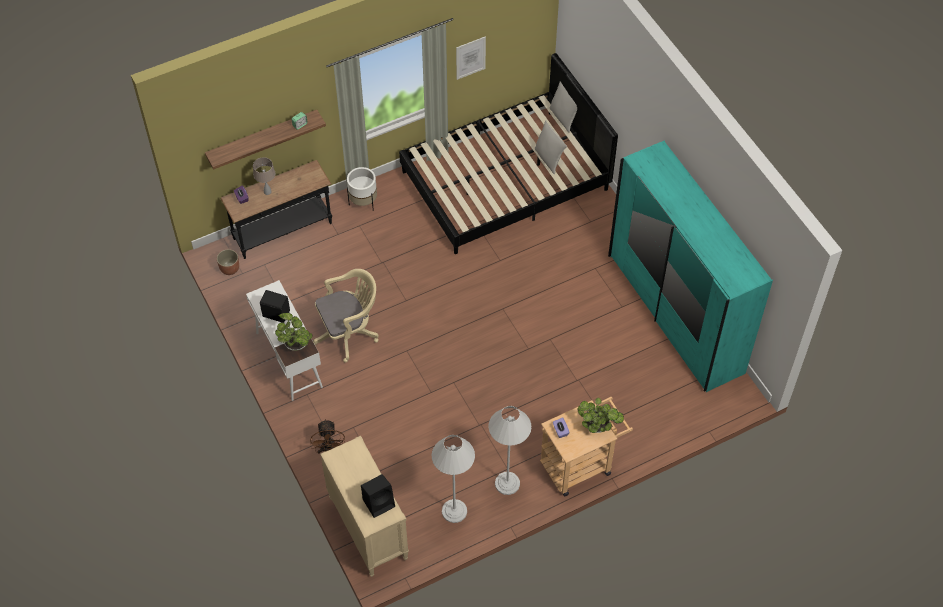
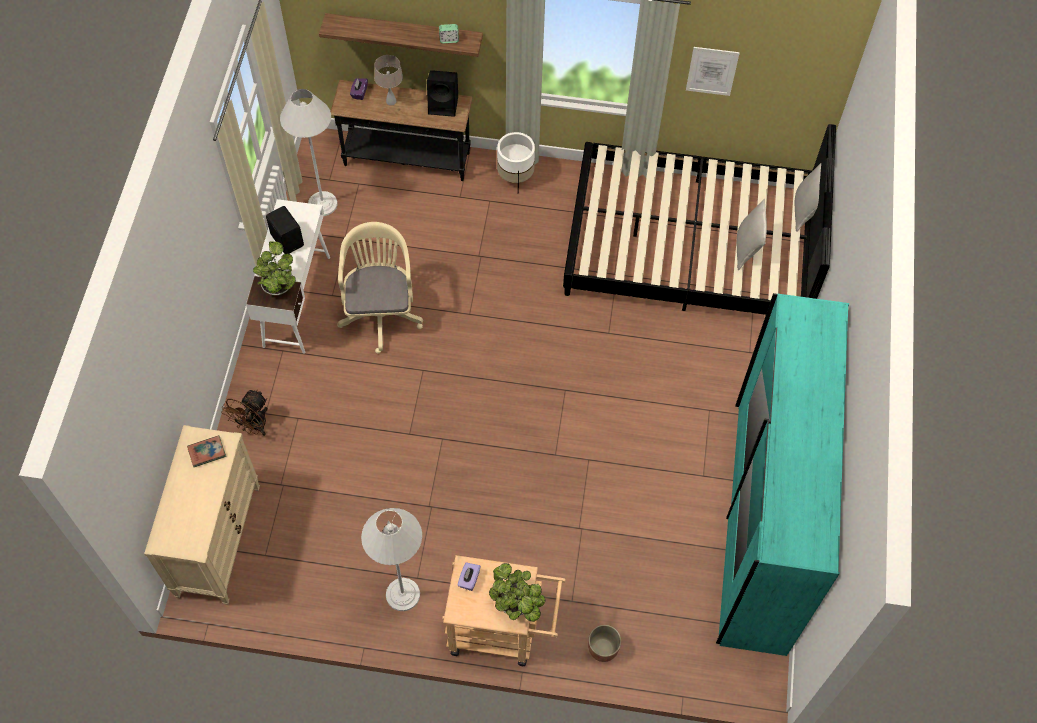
camera: 35 degrees right, 5 degrees up
planter [217,249,239,275] -> planter moved to [588,625,621,662]
beige office chair [313,269,379,363] -> beige office chair turned 105 degrees counterclockwise [337,222,423,354]
black speaker [361,474,395,518] -> black speaker moved to [427,70,458,117]
white floor lamp [432,435,475,523] -> white floor lamp moved to [280,89,338,216]
none -> book [187,435,226,467]

